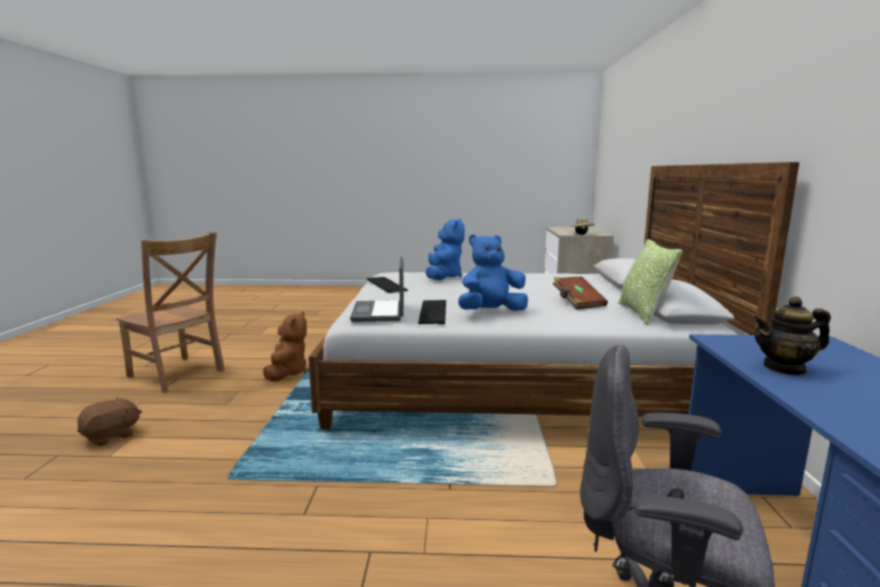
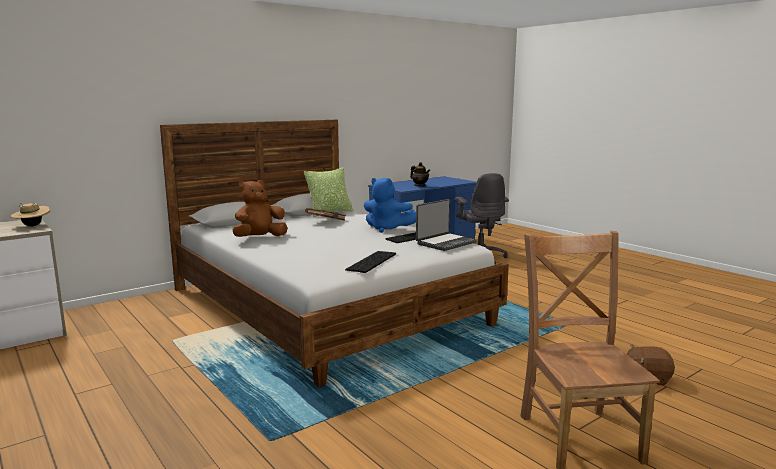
camera: 130 degrees left, 0 degrees up
brown plush toy [263,311,307,381] -> brown plush toy moved to [232,180,287,237]
blue plush toy [425,218,465,280] -> none

